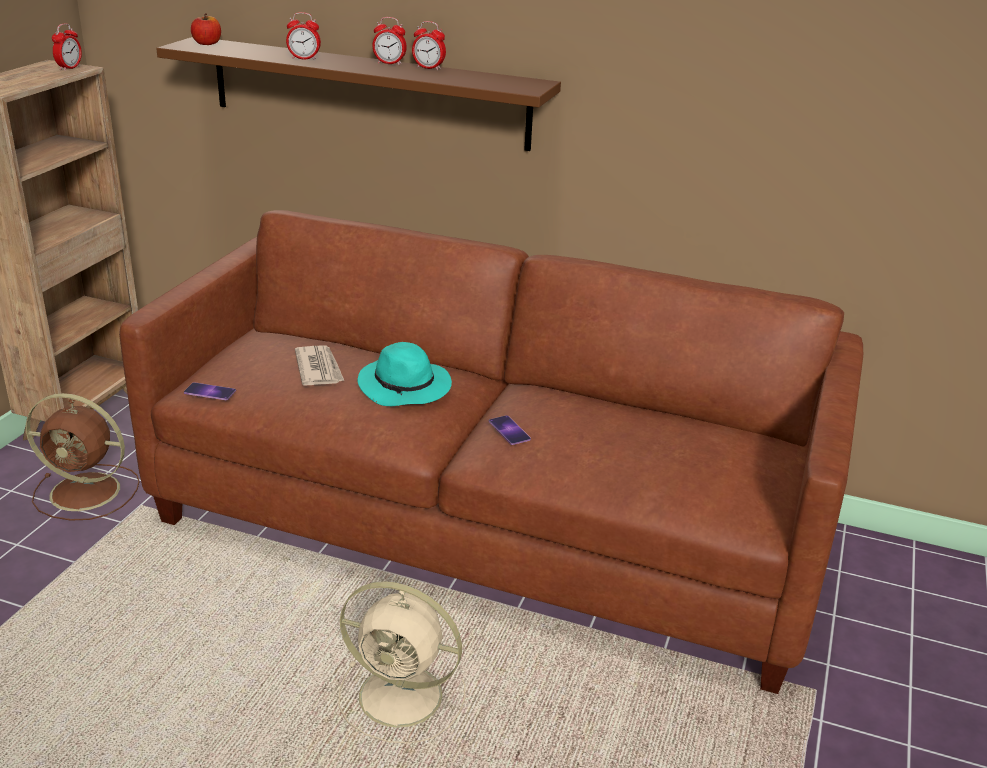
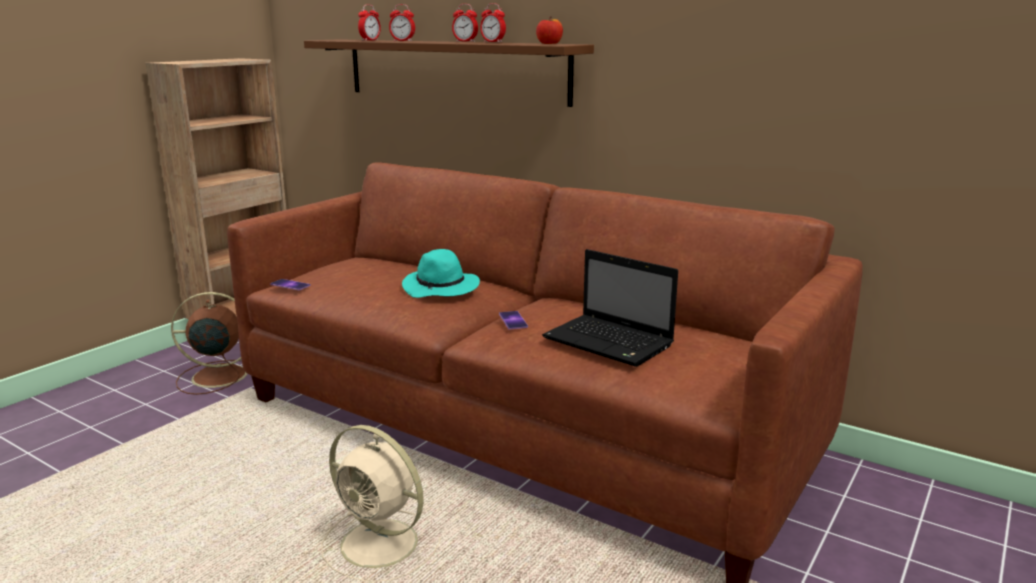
camera: 15 degrees right, 10 degrees down
brown fan [26,393,139,521] -> brown fan turned 150 degrees clockwise [171,292,247,395]
alarm clock [52,23,82,71] -> alarm clock moved to [358,4,381,41]
apple [191,13,221,45] -> apple moved to [536,16,563,44]
newspaper [295,345,344,386] -> none
none -> laptop [542,249,678,367]

